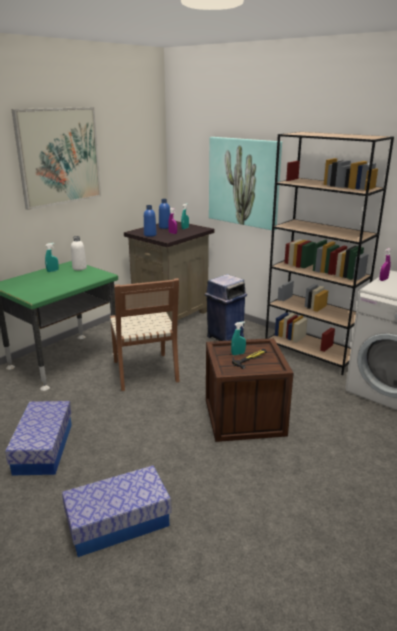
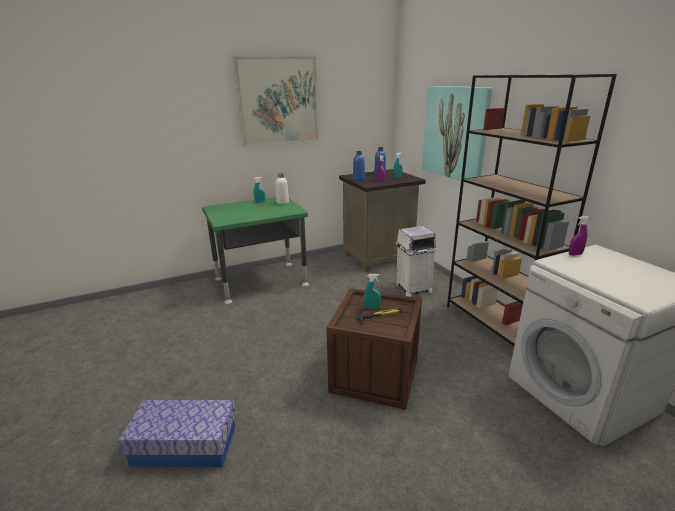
camera: 25 degrees right, 0 degrees up
storage box [5,401,72,476] -> none
chair [110,278,180,391] -> none
blue trash can [205,274,247,341] -> white trash can [396,226,437,297]

